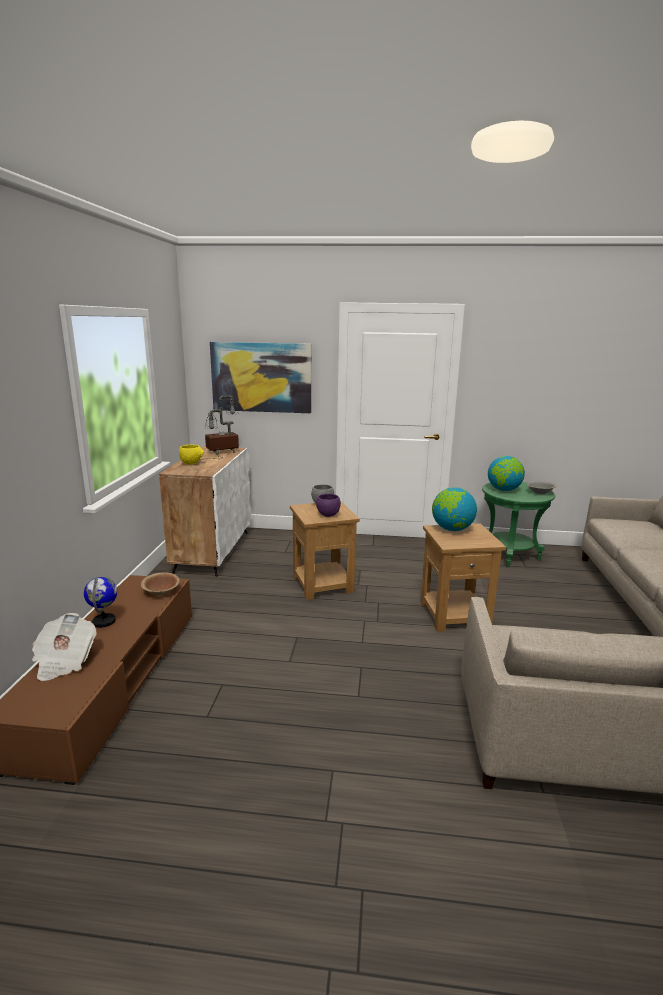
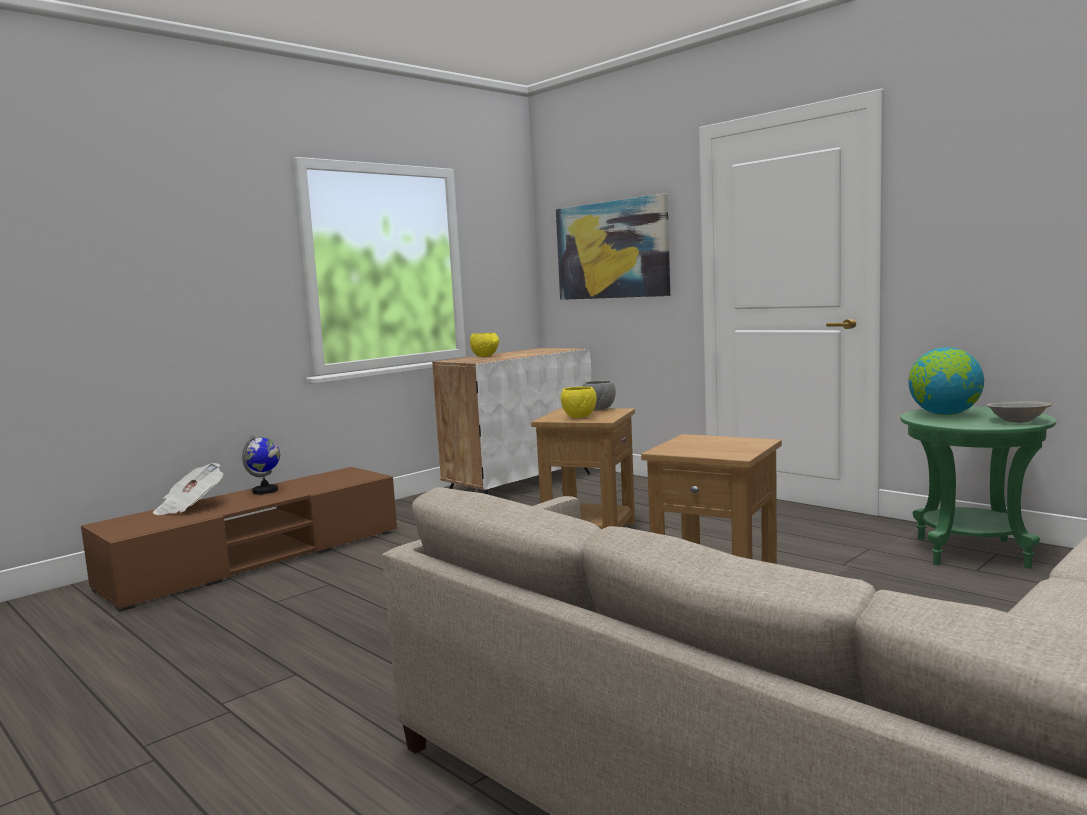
camera: 40 degrees right, 10 degrees down
brown bowl [141,572,180,595] -> none
table lamp [205,395,239,459] -> none
purple bowl [316,494,341,517] -> yellow bowl [561,387,597,418]
globe [432,487,477,531] -> none

